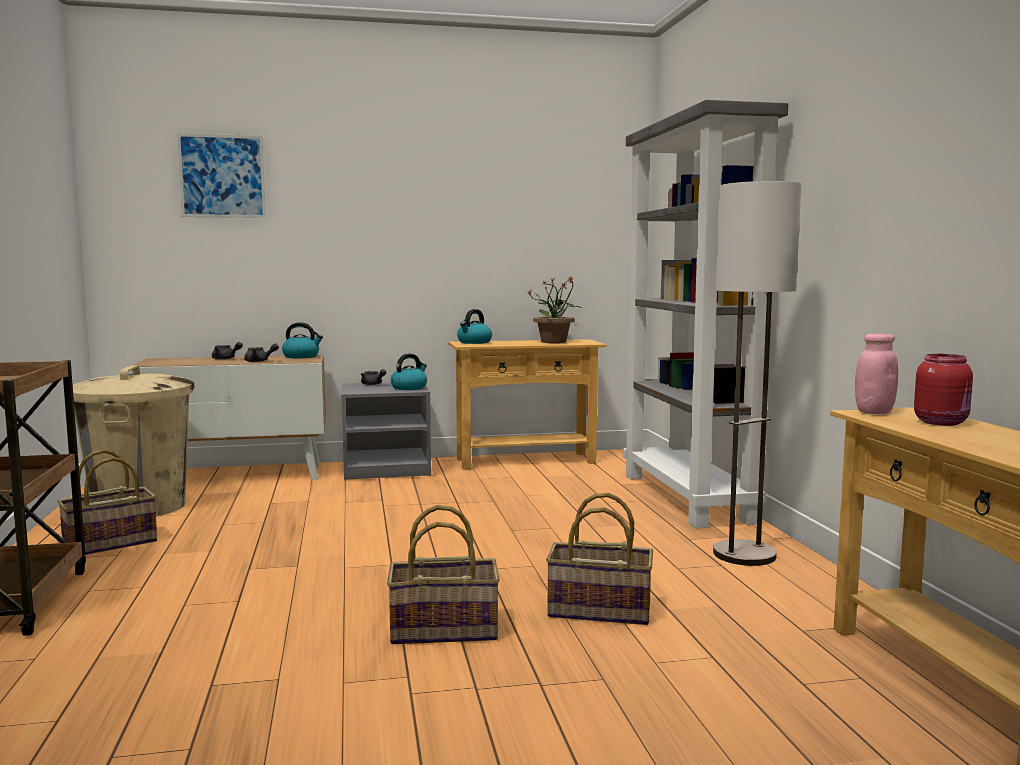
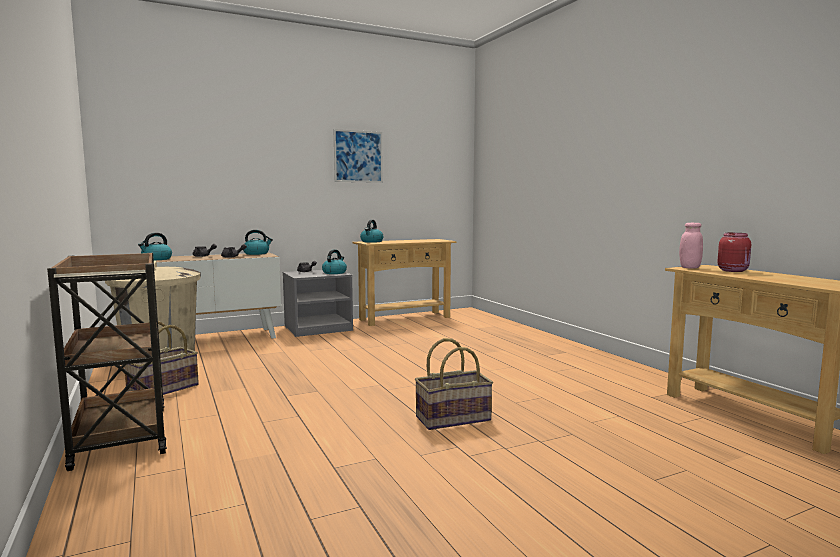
camera: 15 degrees left, 0 degrees up
picture [177,133,266,218] -> picture moved to [334,129,383,183]
potted plant [529,276,581,343] -> none
basket [546,493,653,625] -> none
grey bookcase [623,100,788,529] -> none
floor lamp [713,181,801,566] -> none
none -> kettle [138,233,172,260]

